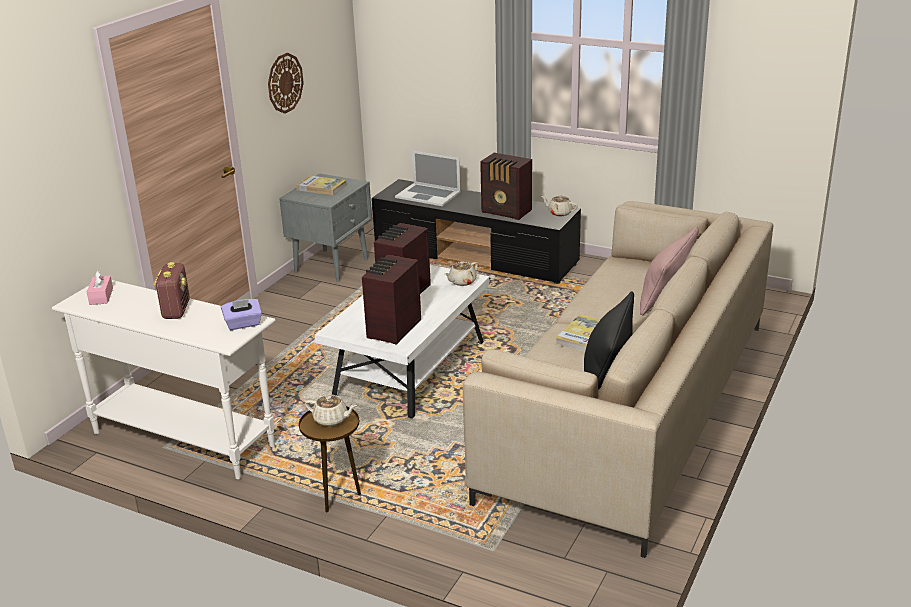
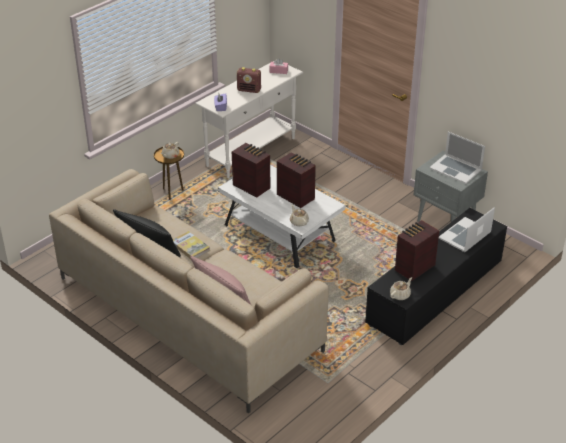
camera: 105 degrees right, 10 degrees up
wall clock [268,53,304,114] -> none
book [296,176,346,195] -> laptop [429,132,485,184]

